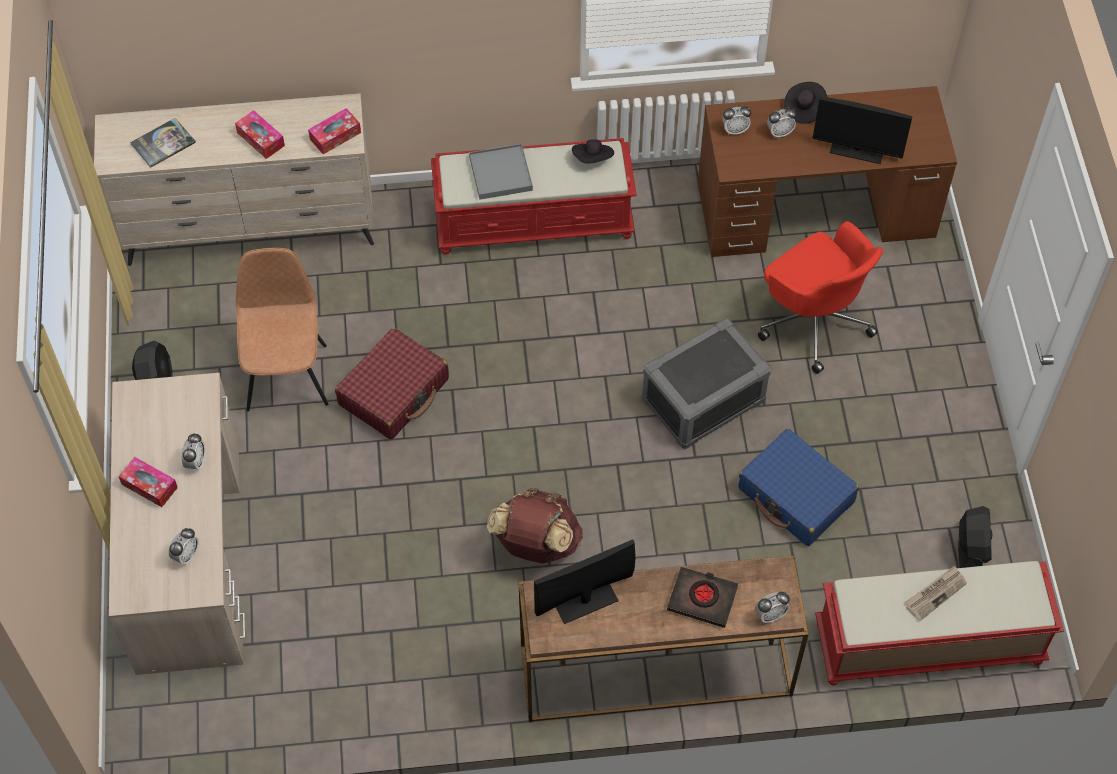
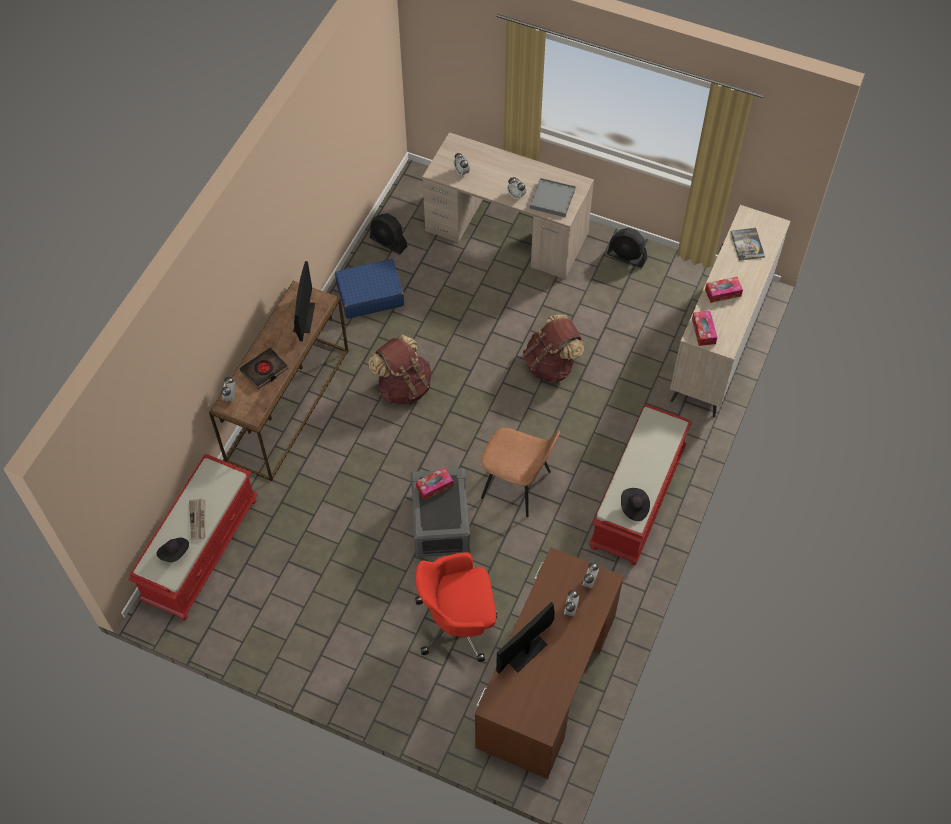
camera: 120 degrees right, 0 degrees up
tissue box [119,457,178,507] -> tissue box moved to [416,468,453,500]
brown chair [236,248,328,411] -> brown chair moved to [481,428,560,517]
red suitcase [335,328,449,439] -> brown backpack [523,314,584,383]
grey tray [469,144,533,200] -> grey tray moved to [530,178,575,217]
blue suitcase [738,429,859,546] -> blue suitcase moved to [335,259,404,319]
black hat [784,82,827,124] -> black hat moved to [156,538,189,562]
black fan [958,506,993,568] -> black fan moved to [370,213,408,255]

